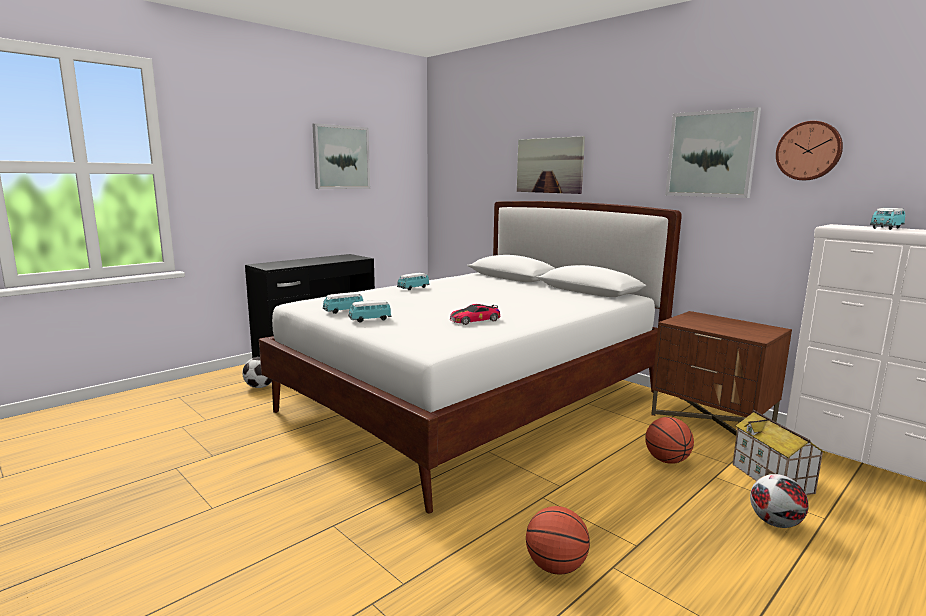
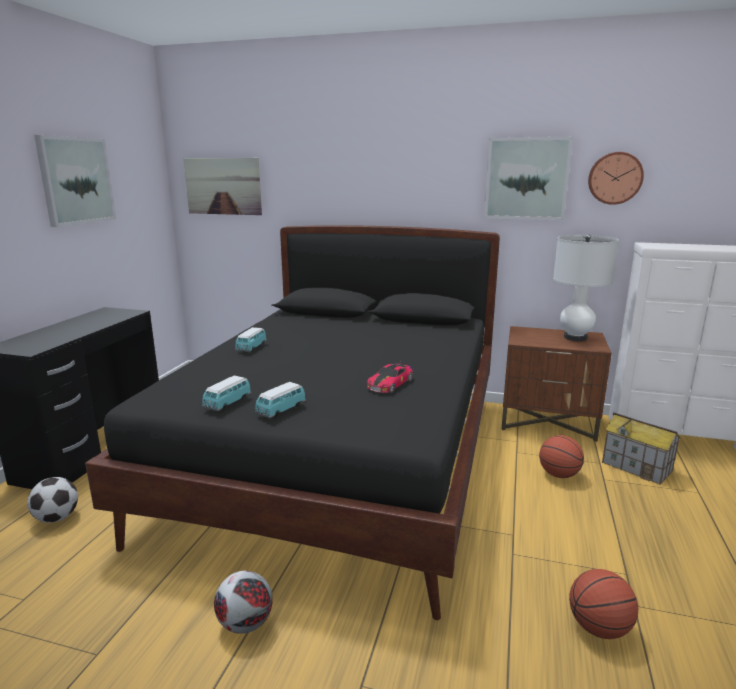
camera: 30 degrees left, 5 degrees up
white bed [259,201,682,513] -> black bed [85,225,500,620]
picture [517,136,585,194] -> picture moved to [184,158,262,215]
football [750,474,809,528] -> football moved to [214,571,273,634]
toy car [870,208,905,230] -> none
none -> white table lamp [553,234,619,341]

